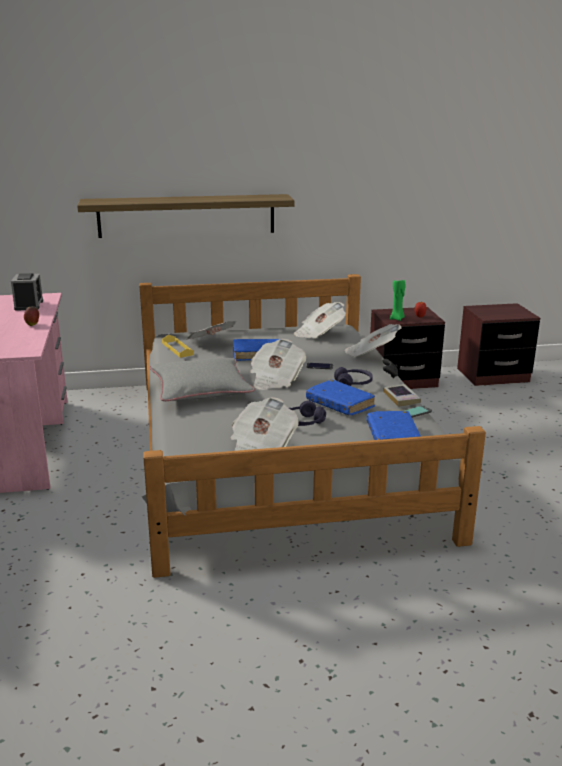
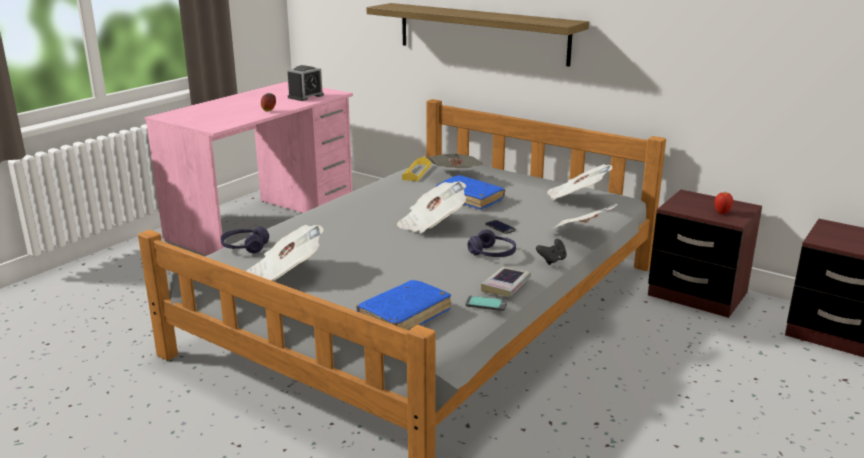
camera: 45 degrees right, 0 degrees up
grey pillow [149,357,255,401] -> none
purple headphones [289,401,326,426] -> purple headphones moved to [221,226,269,253]
blue book [306,379,375,416] -> none
green candle [390,278,405,321] -> none

